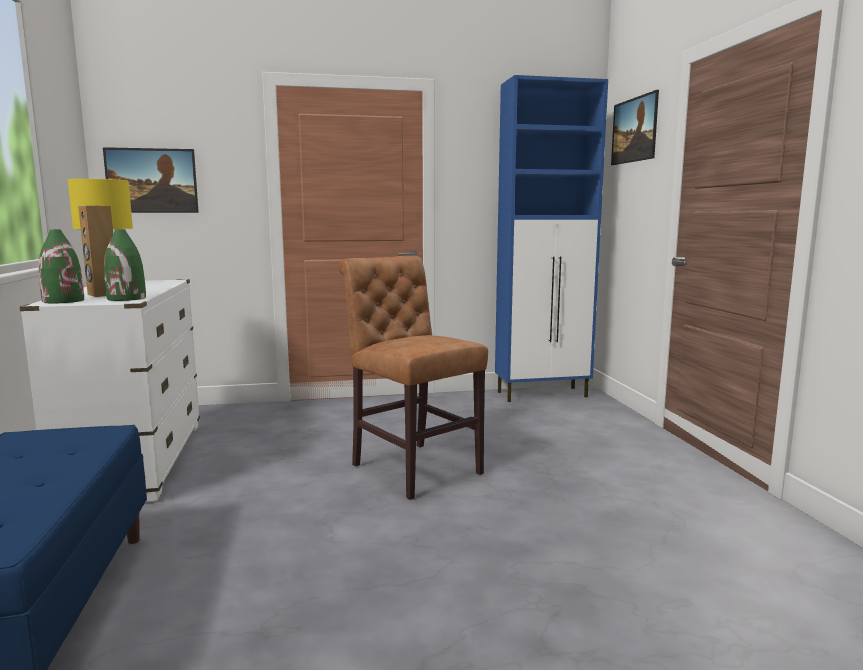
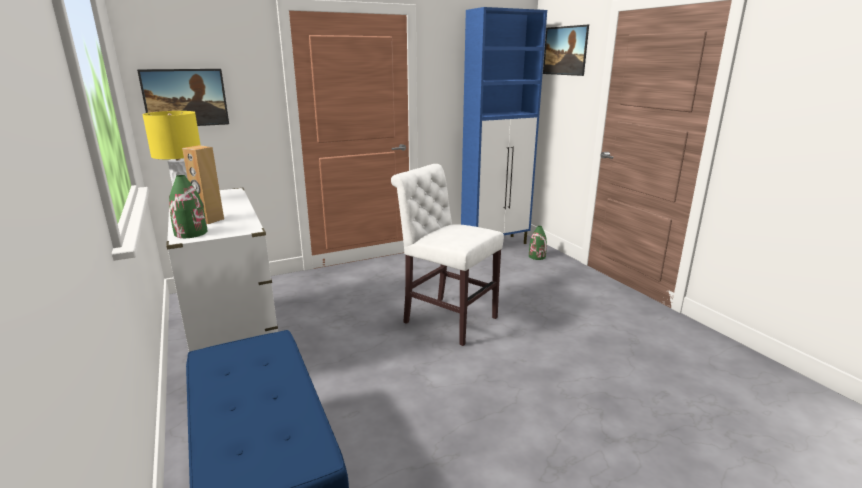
camera: 15 degrees left, 10 degrees up
green vase [104,229,146,301] -> green vase moved to [529,226,547,260]
brown chair [339,255,488,500] -> white chair [391,164,504,346]

